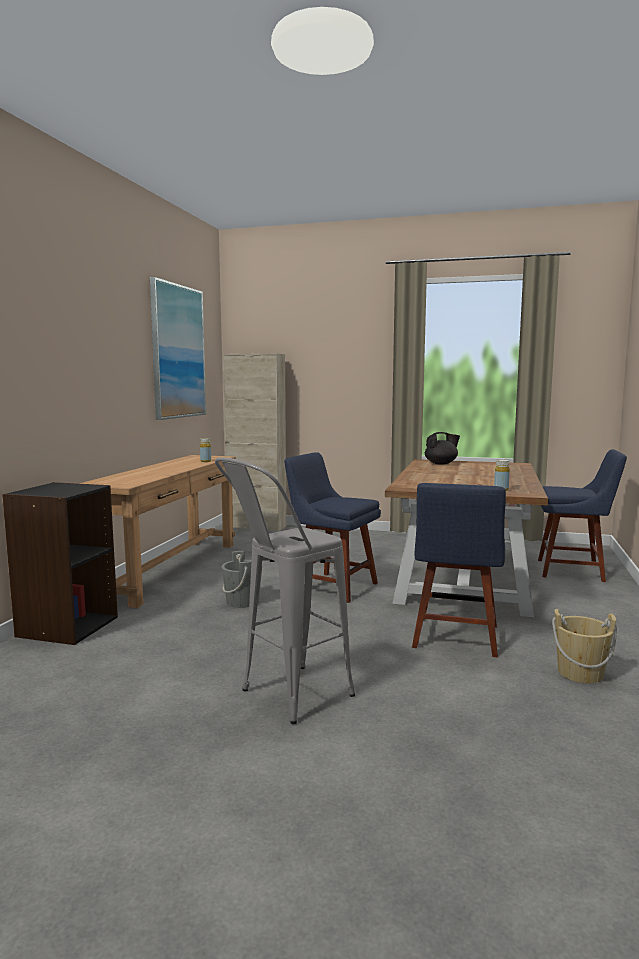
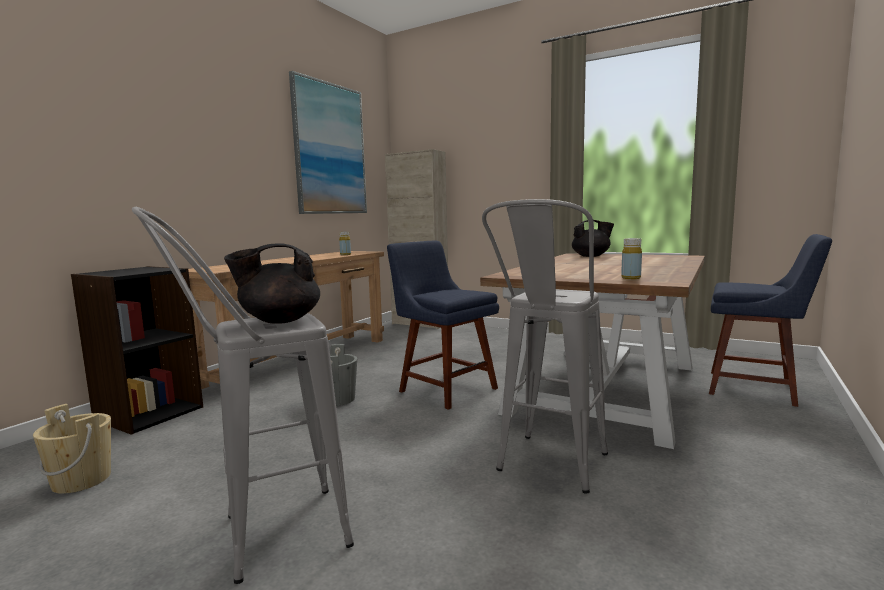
camera: 15 degrees right, 0 degrees up
blue chair [412,483,506,658] -> grey stool [482,199,608,493]
beige bucket [552,609,617,684] -> beige bucket moved to [33,404,111,494]
none -> black teapot [224,243,320,324]

